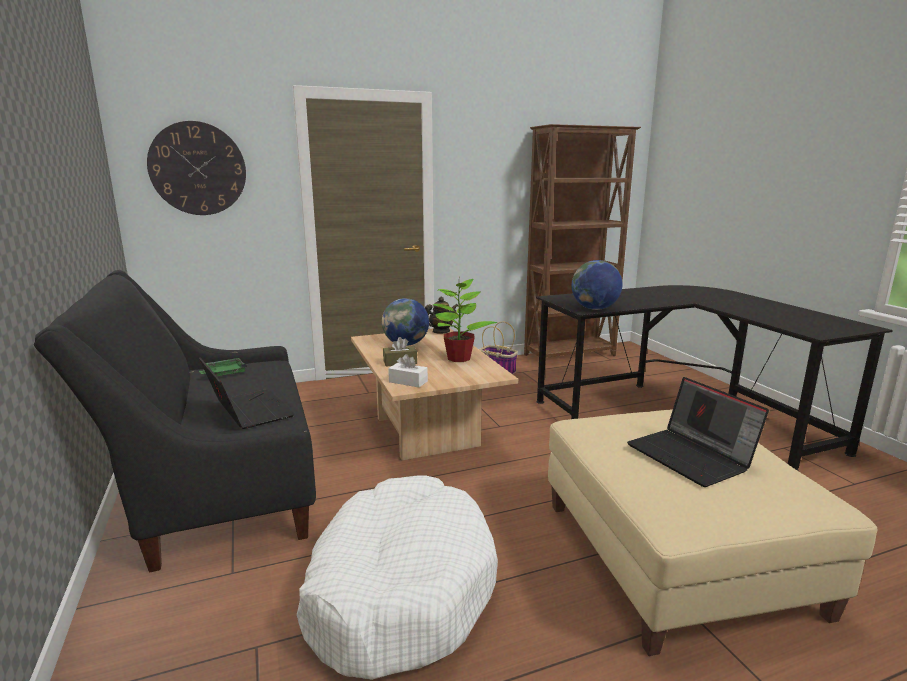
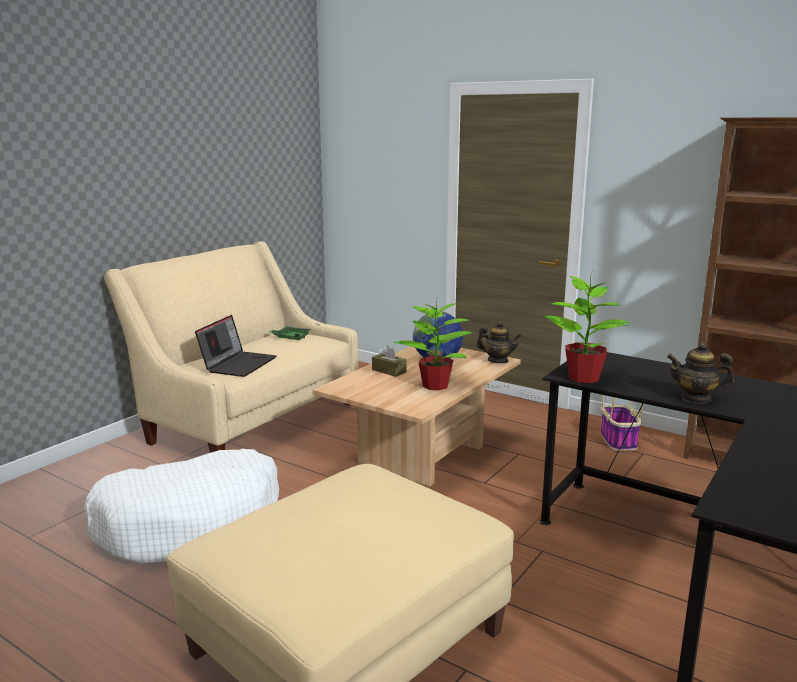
camera: 55 degrees right, 0 degrees up
black sofa [34,270,316,573] -> beige sofa [104,241,359,453]
wall clock [147,121,246,215] -> none
white tissue box [388,354,428,387] -> none
globe [572,260,622,310] -> potted plant [544,273,630,383]
laptop [627,377,769,487] -> none
none -> teapot [667,342,734,404]

